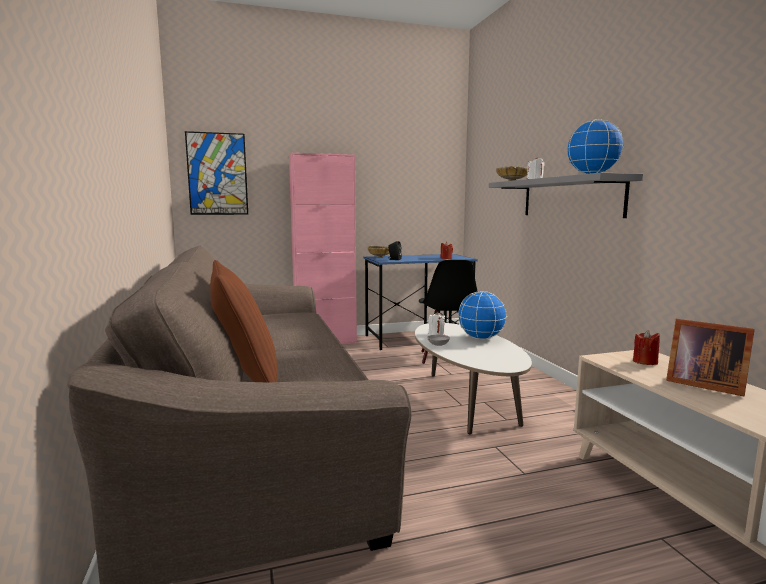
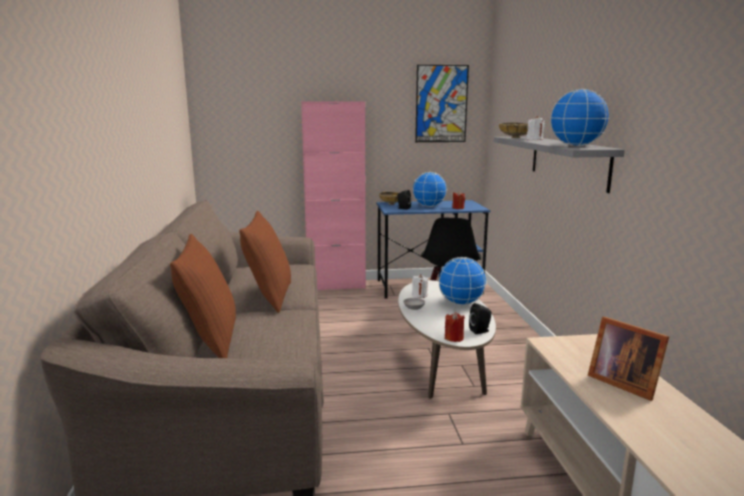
camera: 10 degrees right, 5 degrees up
picture [185,131,248,215] -> picture moved to [415,65,469,142]
red candle [633,330,660,365] -> red candle moved to [445,312,465,342]
none -> brown pillow [239,211,291,313]
none -> globe [412,172,447,207]
none -> black speaker [469,303,492,334]

